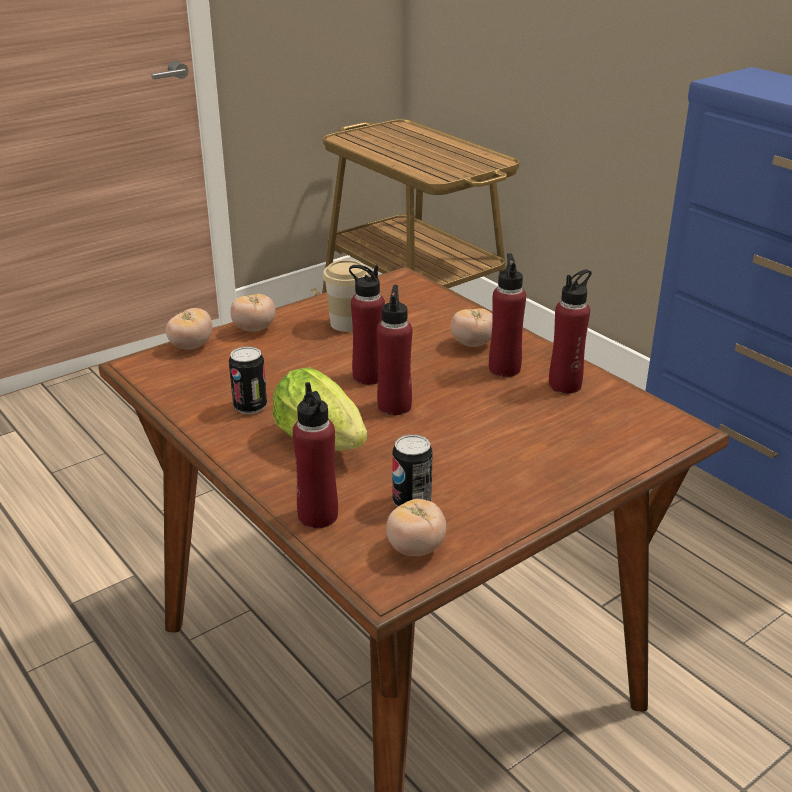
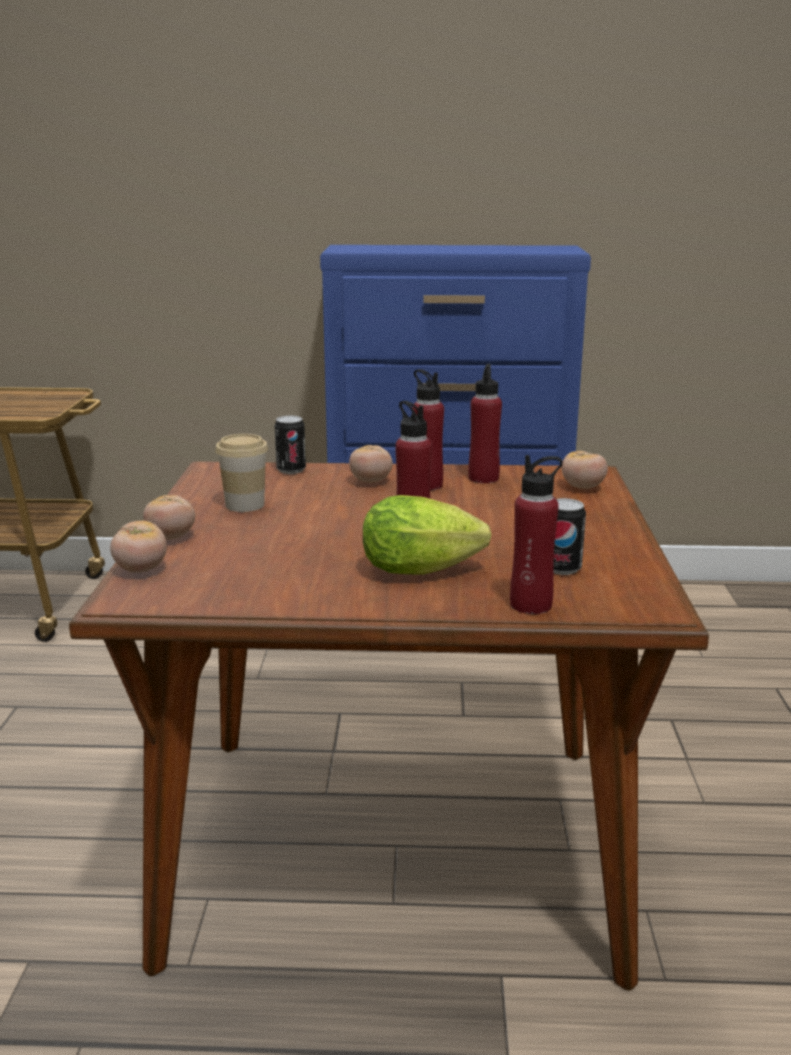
camera: 50 degrees left, 10 degrees down
can [229,346,267,414] -> can moved to [274,416,306,474]
red bottle [349,265,385,385] -> none
tomato [386,499,446,556] -> tomato moved to [562,451,608,489]

